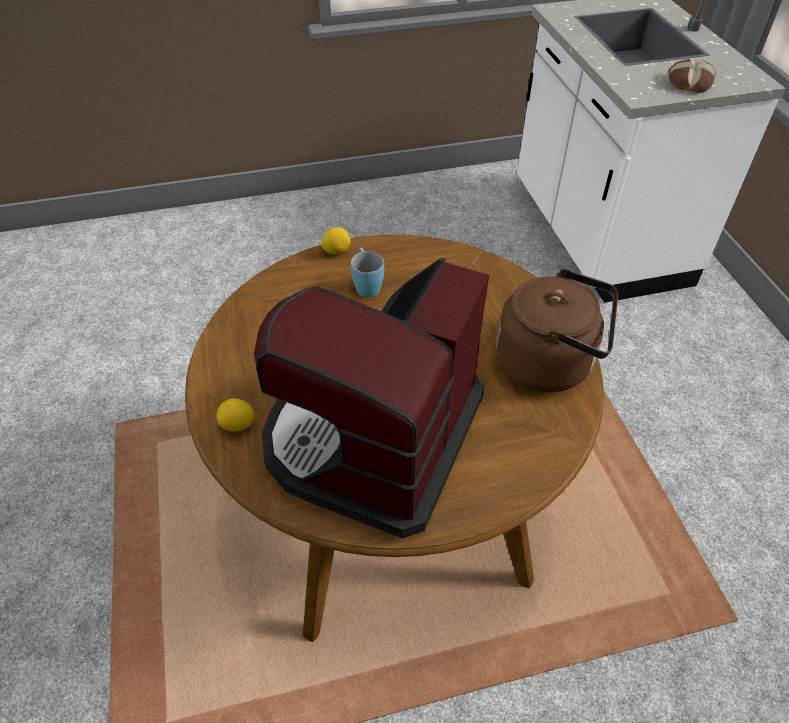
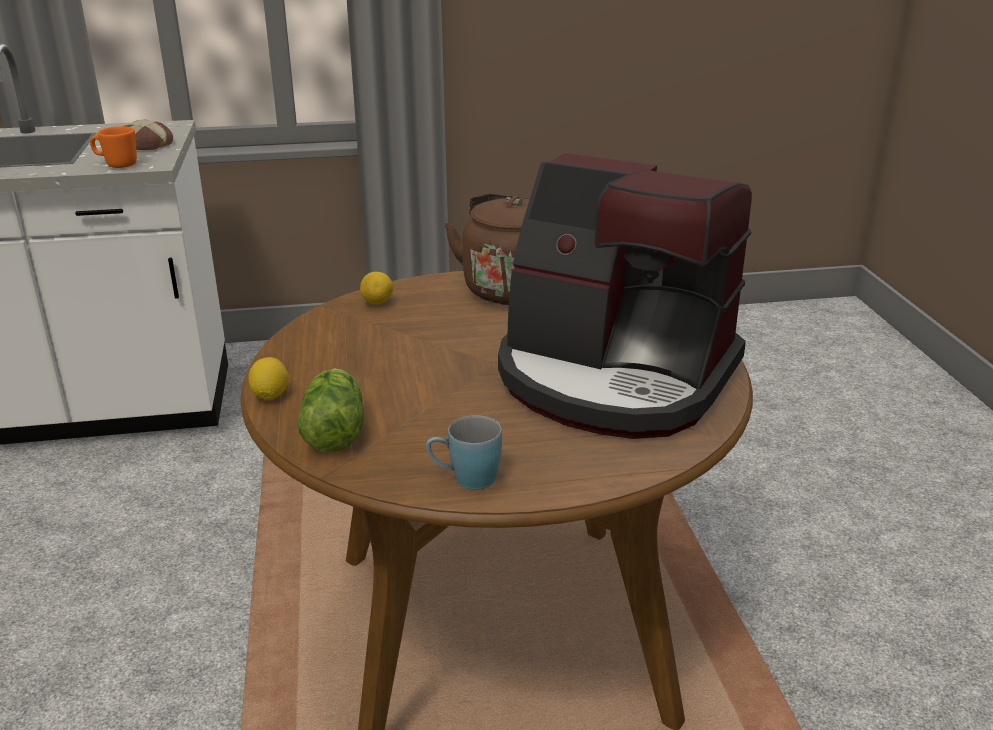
camera: 85 degrees left, 20 degrees down
lemon [217,398,254,432] -> lemon moved to [360,272,393,305]
blue mug [351,248,384,297] -> blue mug moved to [426,415,502,490]
none -> orange mug [90,126,137,168]
none -> lettuce [297,369,364,452]

